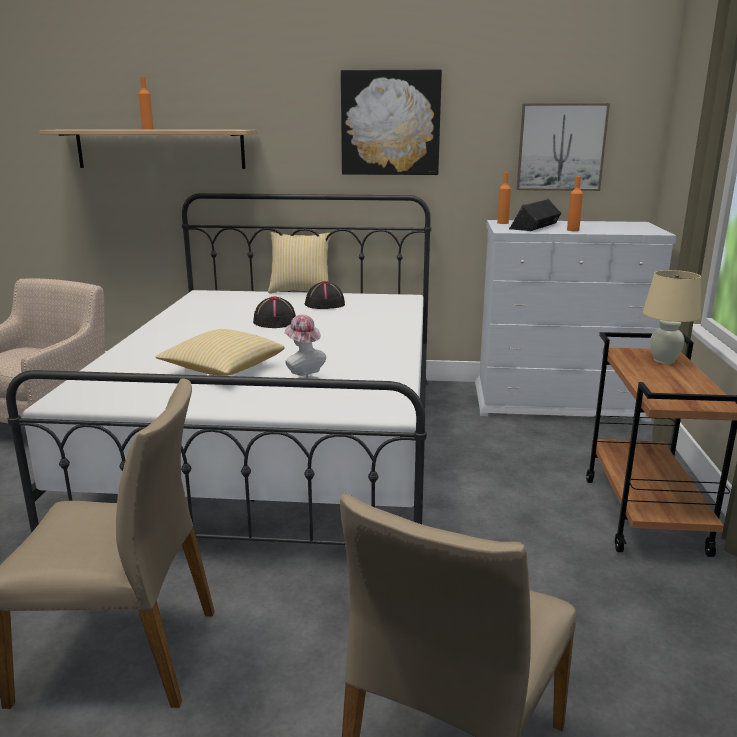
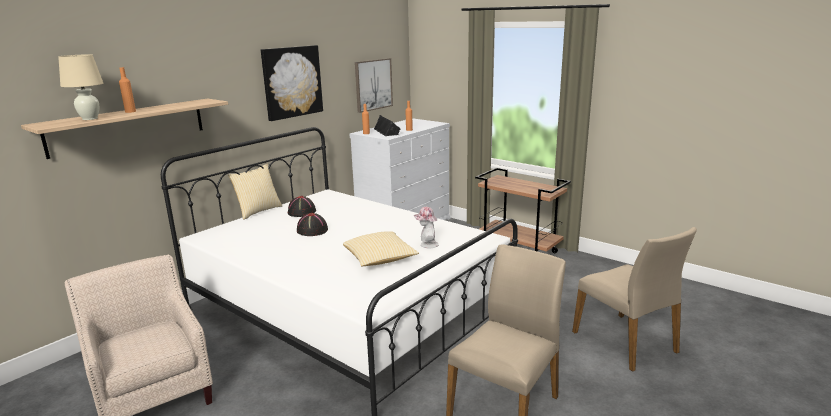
camera: 55 degrees left, 0 degrees up
beige table lamp [643,270,701,364] -> beige table lamp moved to [58,54,103,120]

